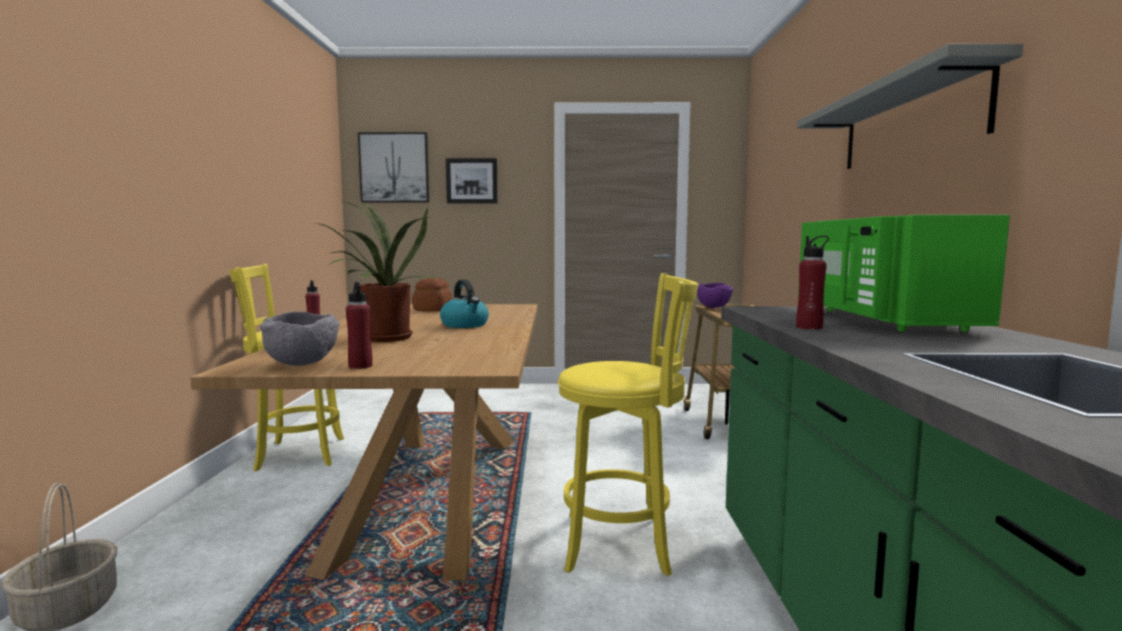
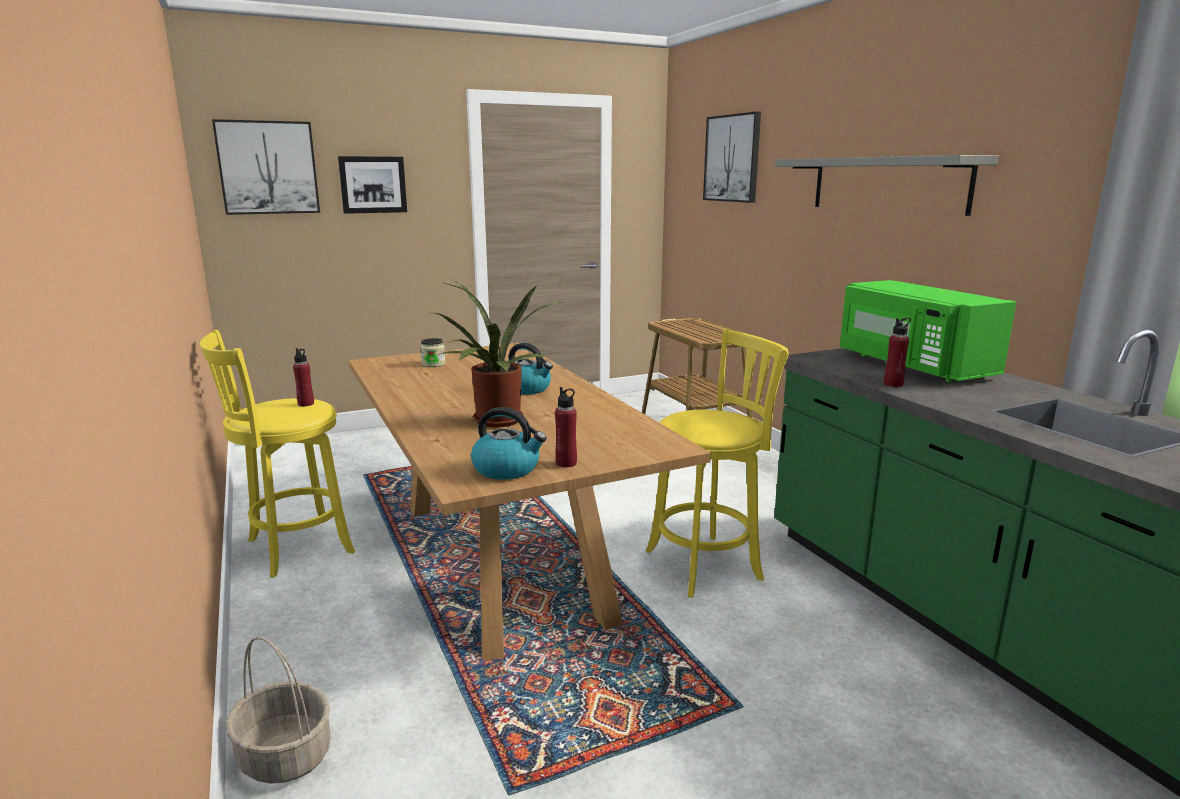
camera: 25 degrees left, 10 degrees up
grey bowl [260,311,340,366] -> kettle [471,407,547,480]
bread [412,278,452,311] -> jar [420,338,445,367]
purple bowl [697,283,733,308] -> none
none -> picture [703,112,761,203]

